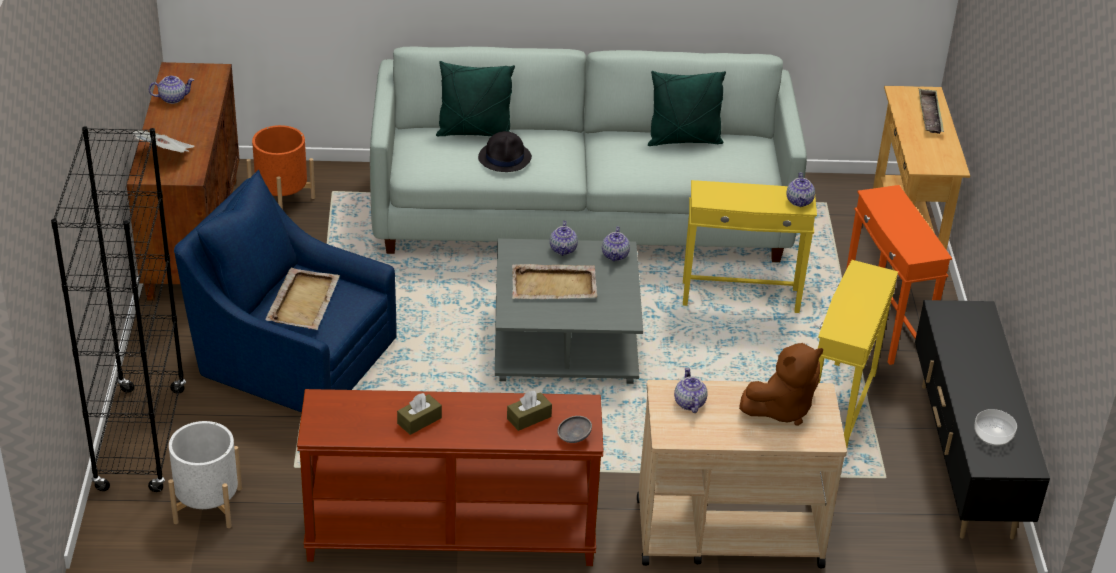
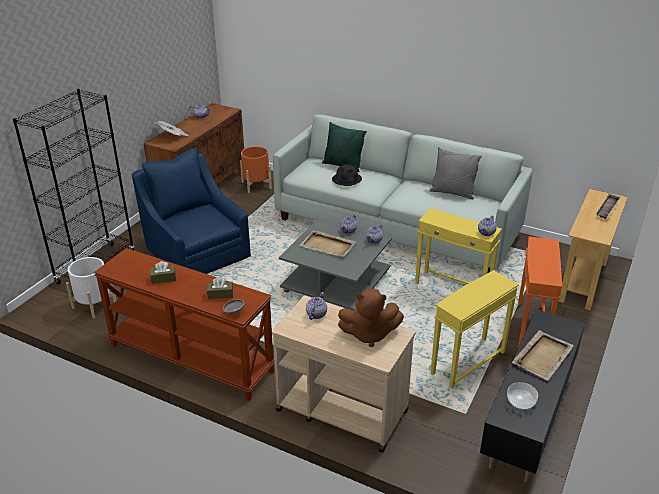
camera: 30 degrees right, 5 degrees down
beige tray [265,268,340,330] -> beige tray moved to [512,330,574,381]
green pillow [648,71,726,146] -> grey pillow [429,147,482,199]

